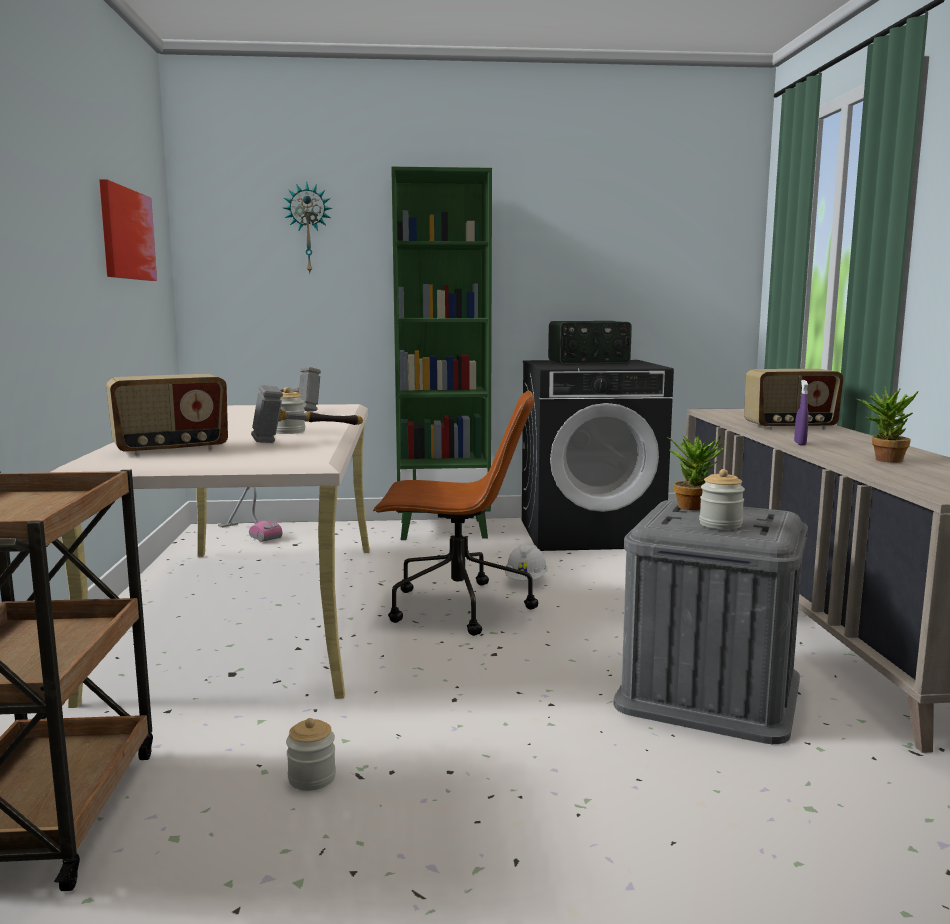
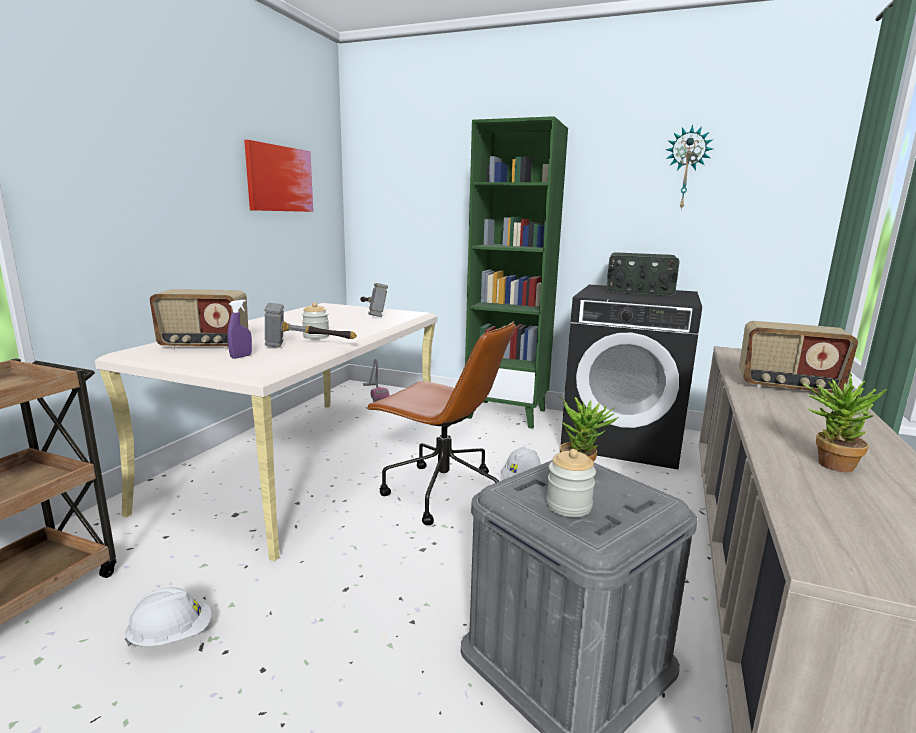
camera: 25 degrees right, 5 degrees up
wall clock [283,182,333,273] -> wall clock moved to [666,125,713,210]
jar [286,718,336,791] -> white hard hat [125,587,212,648]
purple spray bottle [794,380,809,446] -> purple spray bottle moved to [227,300,252,359]

